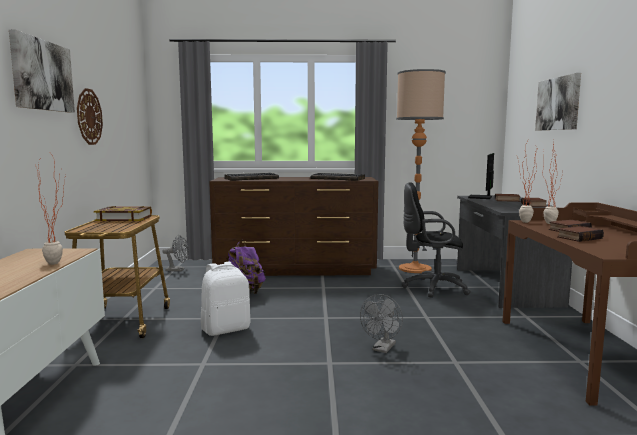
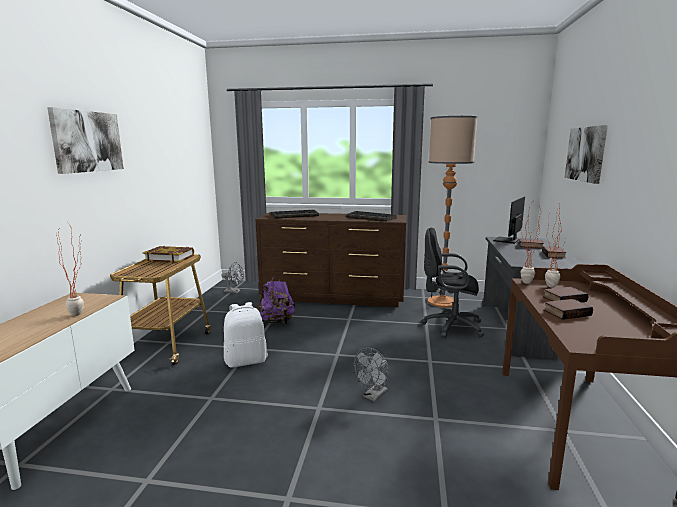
camera: 10 degrees right, 5 degrees up
wall clock [77,88,103,145] -> none

